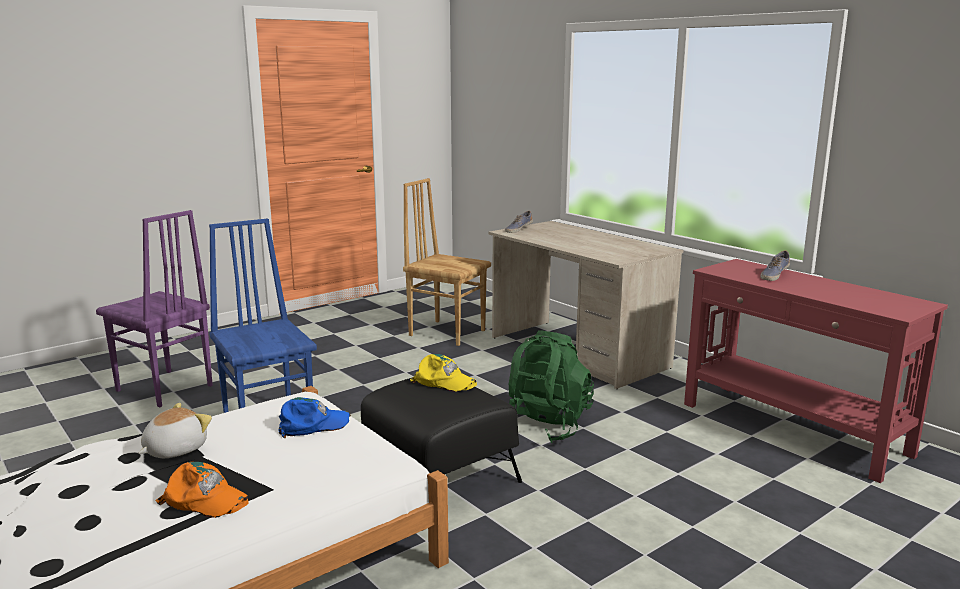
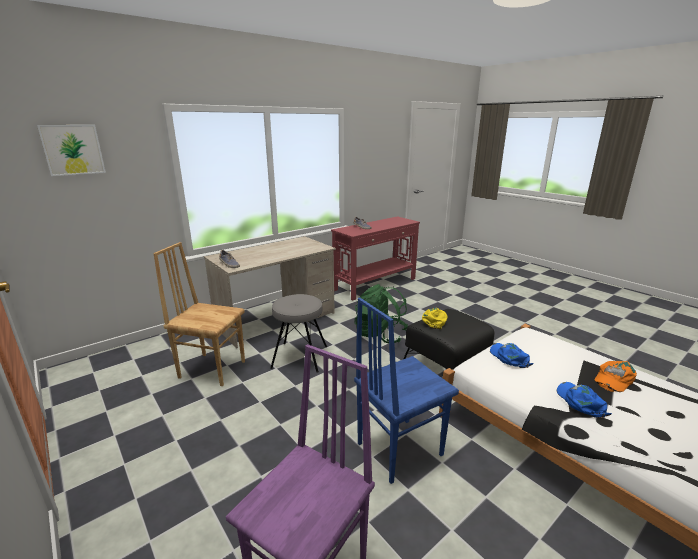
camera: 90 degrees left, 5 degrees up
plush toy [138,403,212,458] -> blue cap [557,382,612,418]
orange cap [156,462,249,518] -> orange cap turned 150 degrees counterclockwise [594,361,637,392]
brown chair [403,178,491,346] -> brown chair turned 75 degrees clockwise [153,242,245,386]
none -> picture [37,125,106,176]
none -> grey stool [270,294,327,373]

